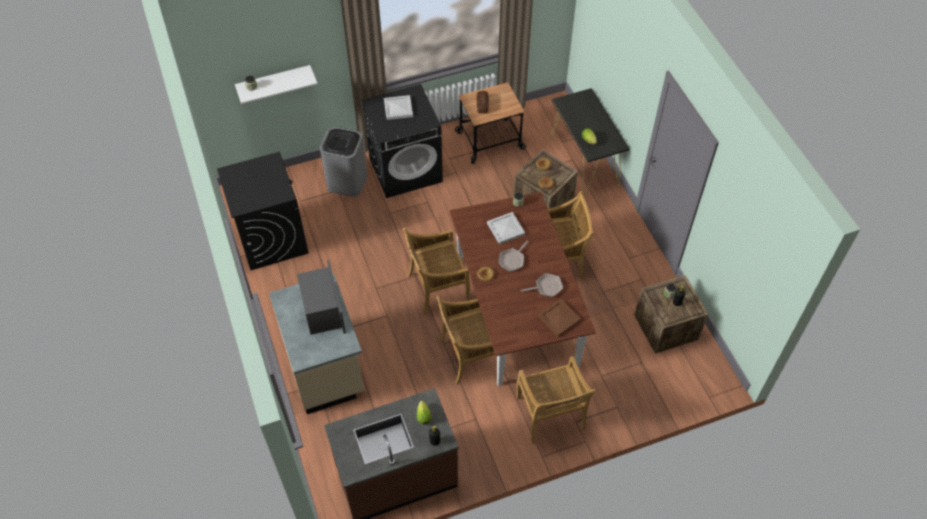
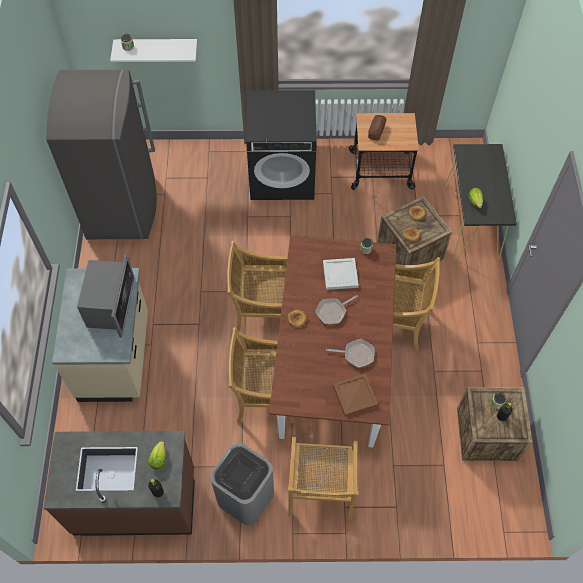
camera: 20 degrees right, 5 degrees up
black washing machine [217,152,309,270] -> grey fridge [46,69,157,240]
grey trash can [320,127,367,197] -> grey trash can moved to [210,443,274,525]
white tray [384,95,413,120] -> none

